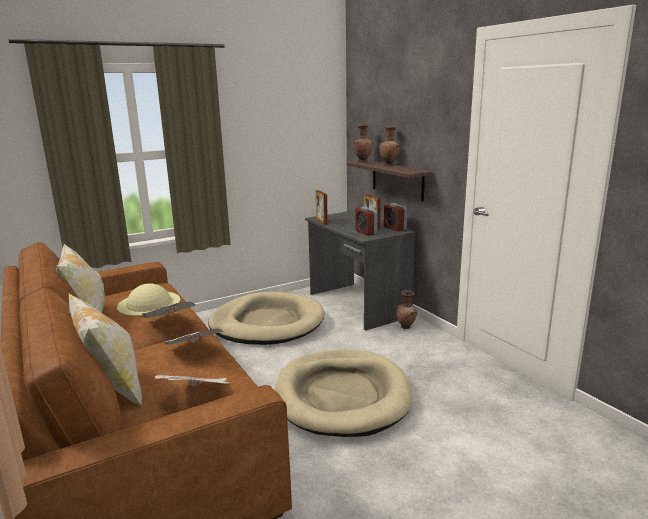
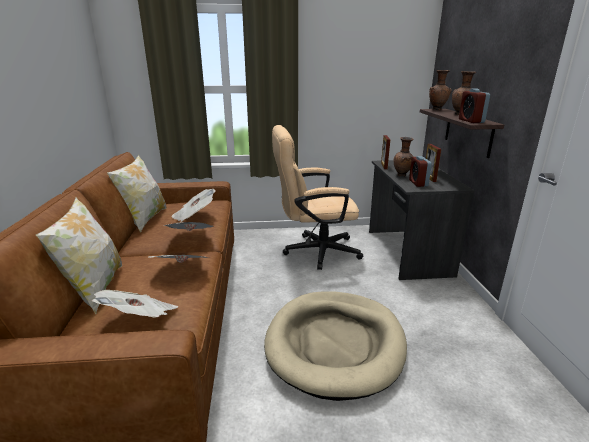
camera: 25 degrees right, 5 degrees up
beige hat [117,283,180,316] -> newspaper [171,189,216,222]
beige dog bed [208,292,324,345] -> beige office chair [272,125,363,270]
alarm clock [384,203,407,231] -> alarm clock moved to [459,89,490,123]
brown vase [397,290,417,329] -> brown vase moved to [394,137,414,177]

